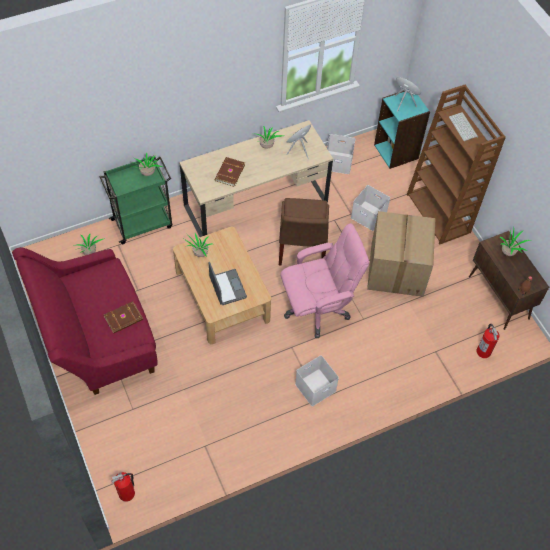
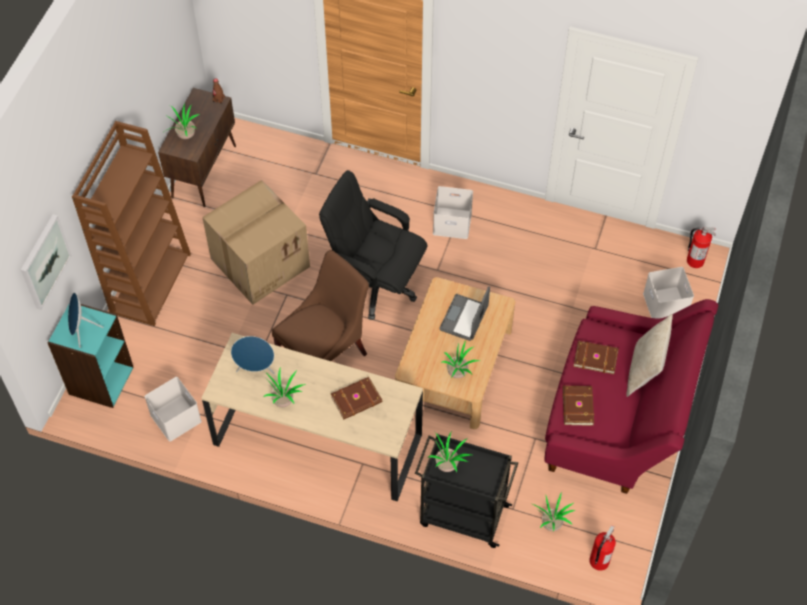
camera: 135 degrees left, 0 degrees up
green cart [99,155,172,244] -> black cart [415,433,518,548]
pink office chair [280,223,369,338] -> black office chair [319,170,427,320]
white storage box [351,185,390,231] -> white storage box moved to [643,267,694,318]
keyboard [449,112,478,141] -> none
fire extinguisher [477,324,499,358] -> fire extinguisher moved to [589,525,616,571]
none -> picture [21,214,72,310]
none -> brown book [563,386,594,426]
none -> beige pillow [626,314,673,397]

